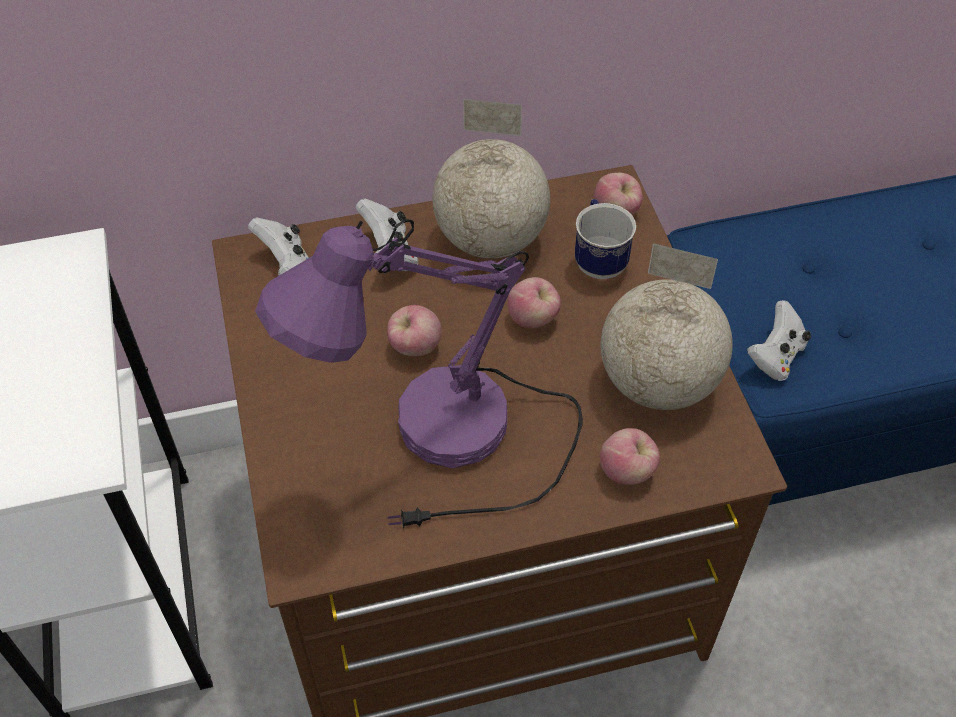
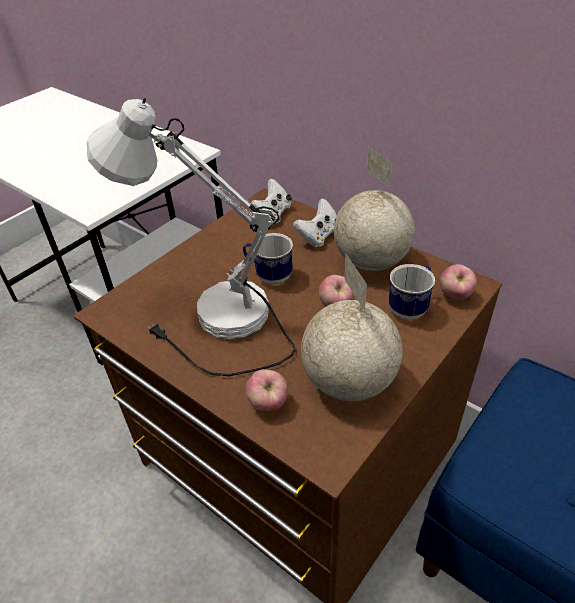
camera: 55 degrees right, 10 degrees down
purple table lamp [255,219,583,529] -> white table lamp [87,98,295,376]
apple [387,305,442,356] -> mug [243,233,293,284]
white game controller [747,300,811,381] -> none

